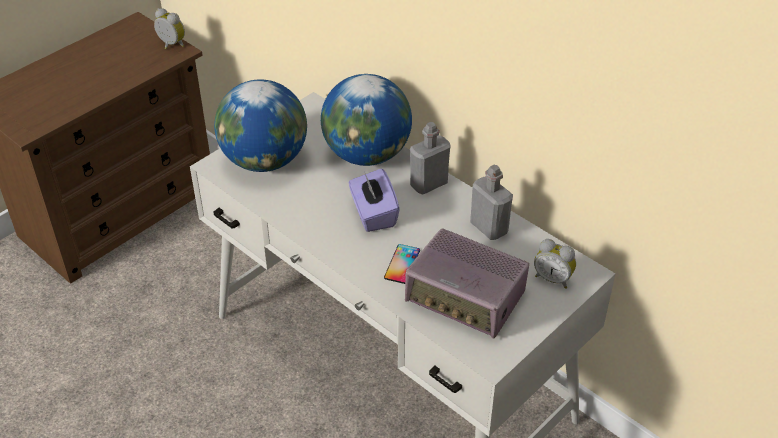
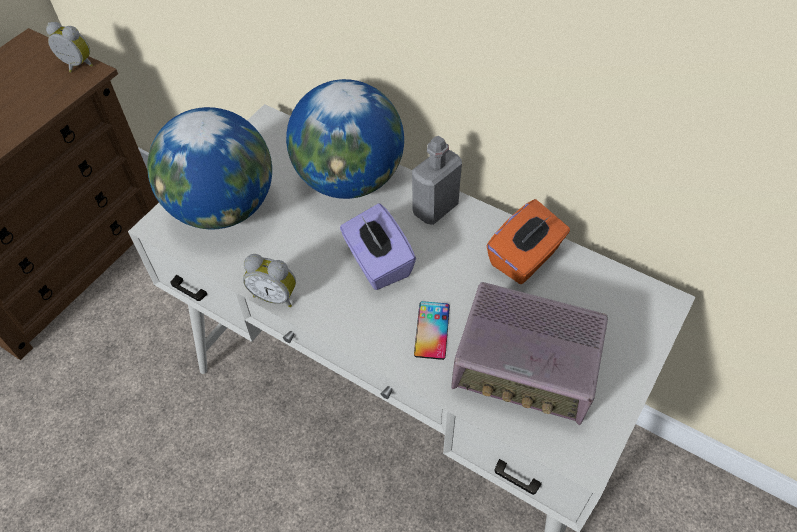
camera: 10 degrees left, 10 degrees up
grey bottle [470,165,513,240] -> orange tissue box [486,199,570,284]
alarm clock [534,239,576,289] -> alarm clock moved to [243,254,296,307]

